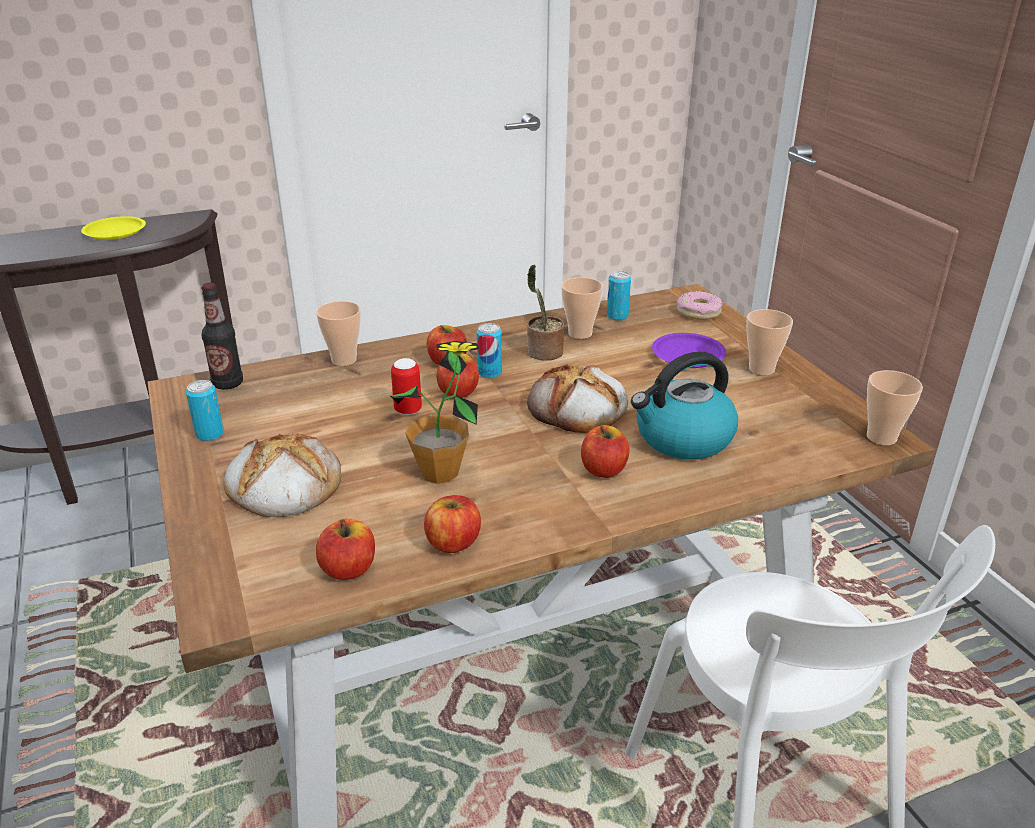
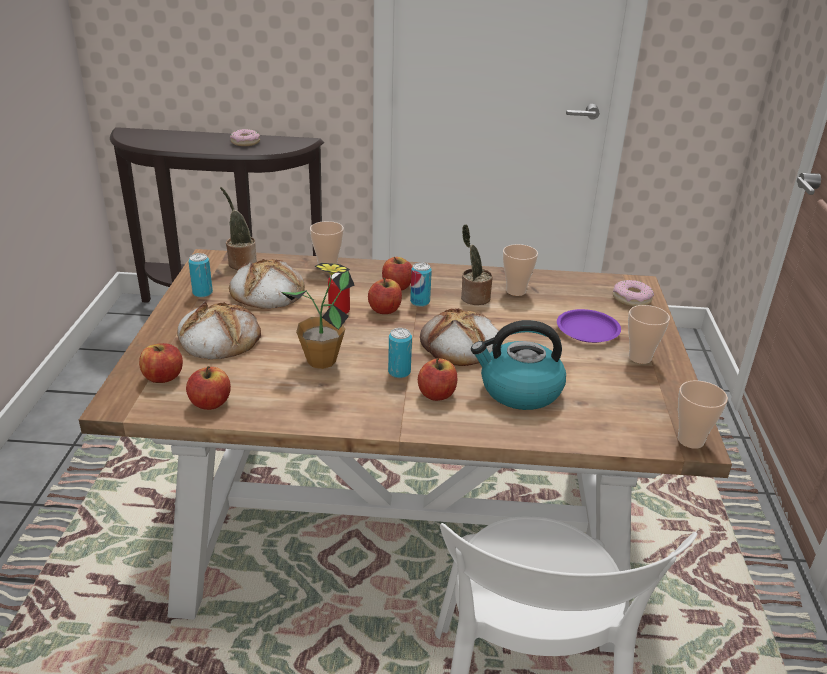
camera: 25 degrees right, 0 degrees up
yellow plate [81,216,146,240] -> donut [230,129,260,146]
bottle [201,283,243,390] -> potted plant [220,187,257,270]
apple [424,495,481,553] -> apple moved to [139,343,183,383]
can [607,271,631,321] -> can moved to [388,328,412,378]
none -> bread [229,259,305,309]

